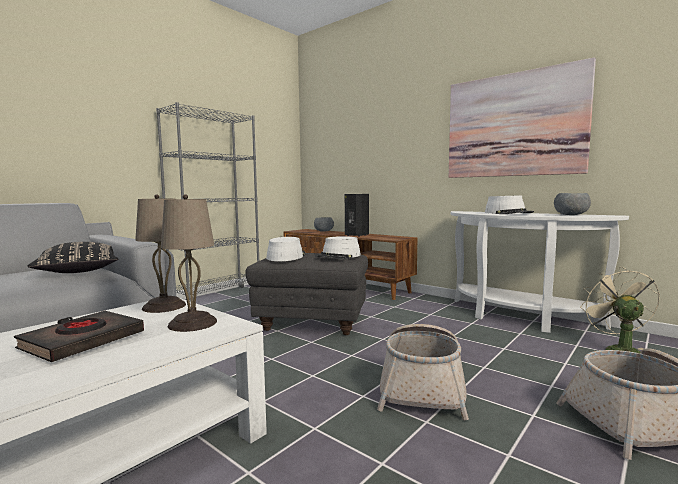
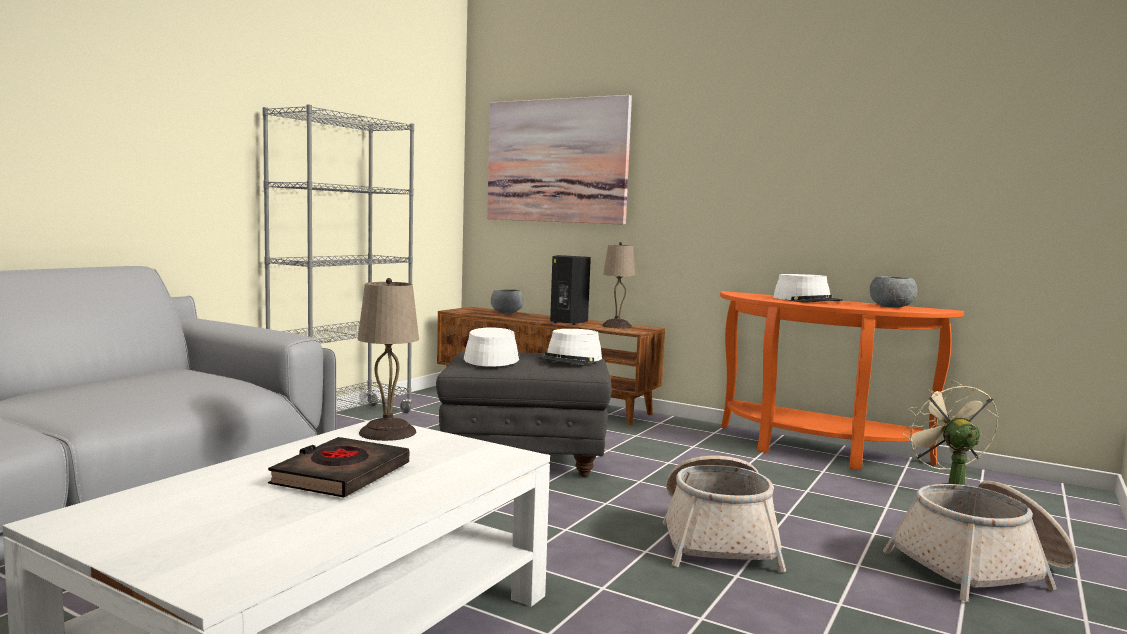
camera: 10 degrees left, 0 degrees up
black pillow [28,242,119,273] -> none
beige table lamp [161,194,217,332] -> beige table lamp moved to [602,242,635,328]
picture [449,57,596,178] -> picture moved to [487,95,632,225]
white console table [451,211,629,333] -> orange console table [720,291,964,470]

